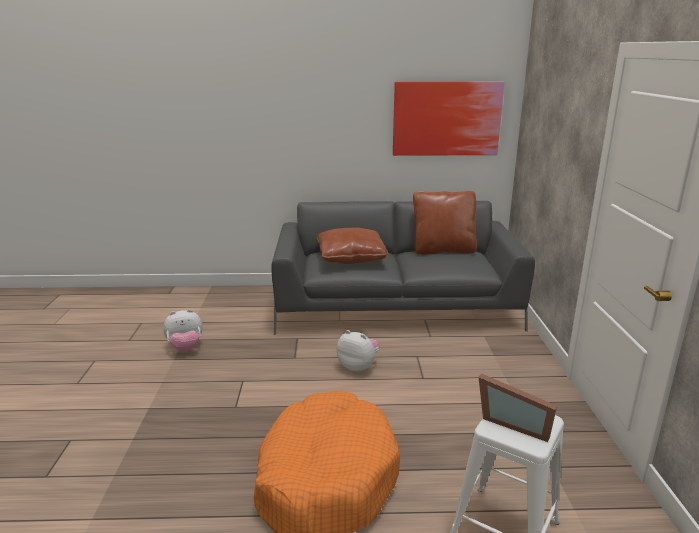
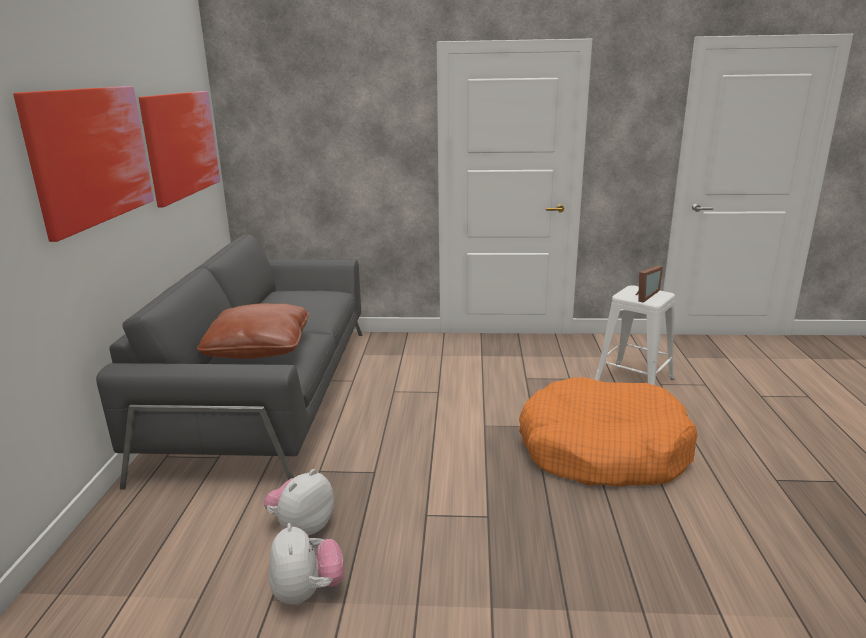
camera: 85 degrees left, 0 degrees up
plush toy [336,330,379,373] -> plush toy moved to [264,469,334,536]
brown pillow [413,191,477,255] -> none
none -> picture [13,86,154,242]

